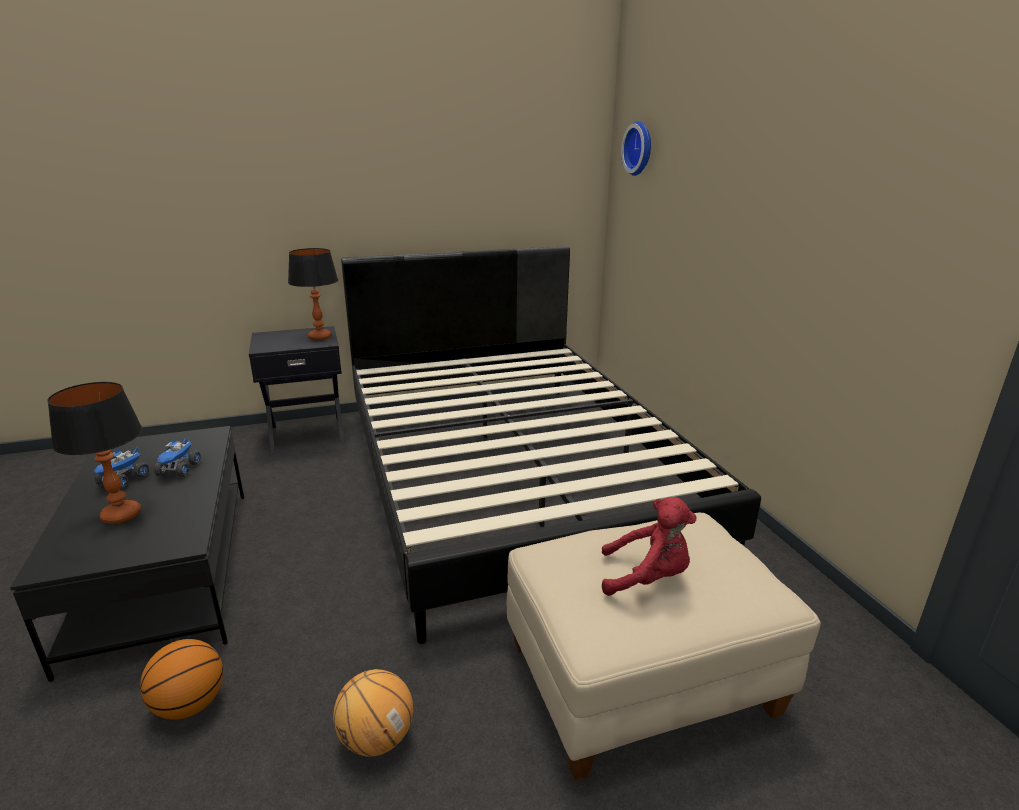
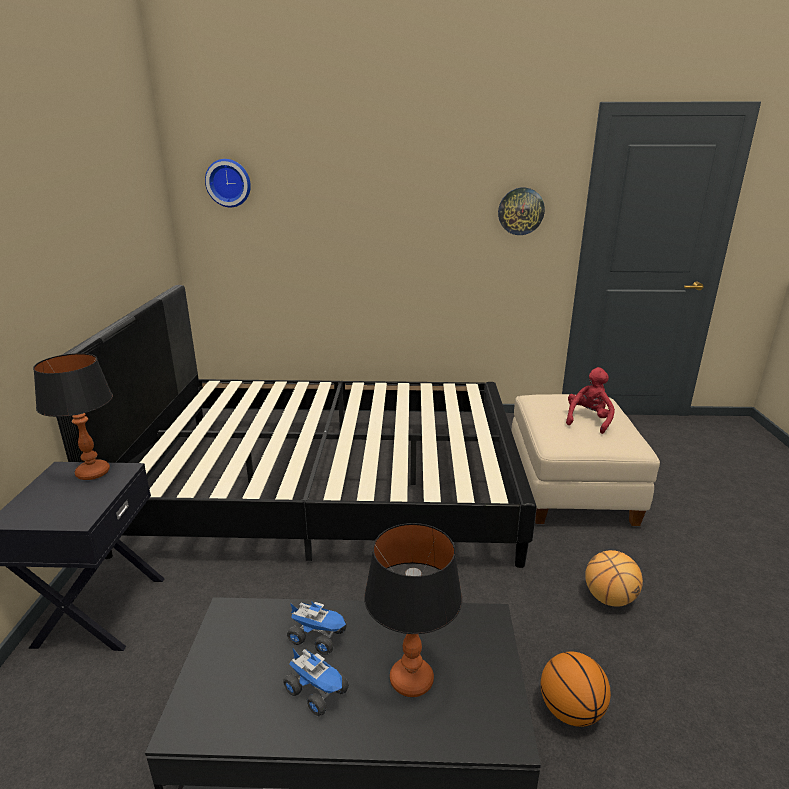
camera: 70 degrees left, 0 degrees up
none -> wall clock [498,187,545,235]

